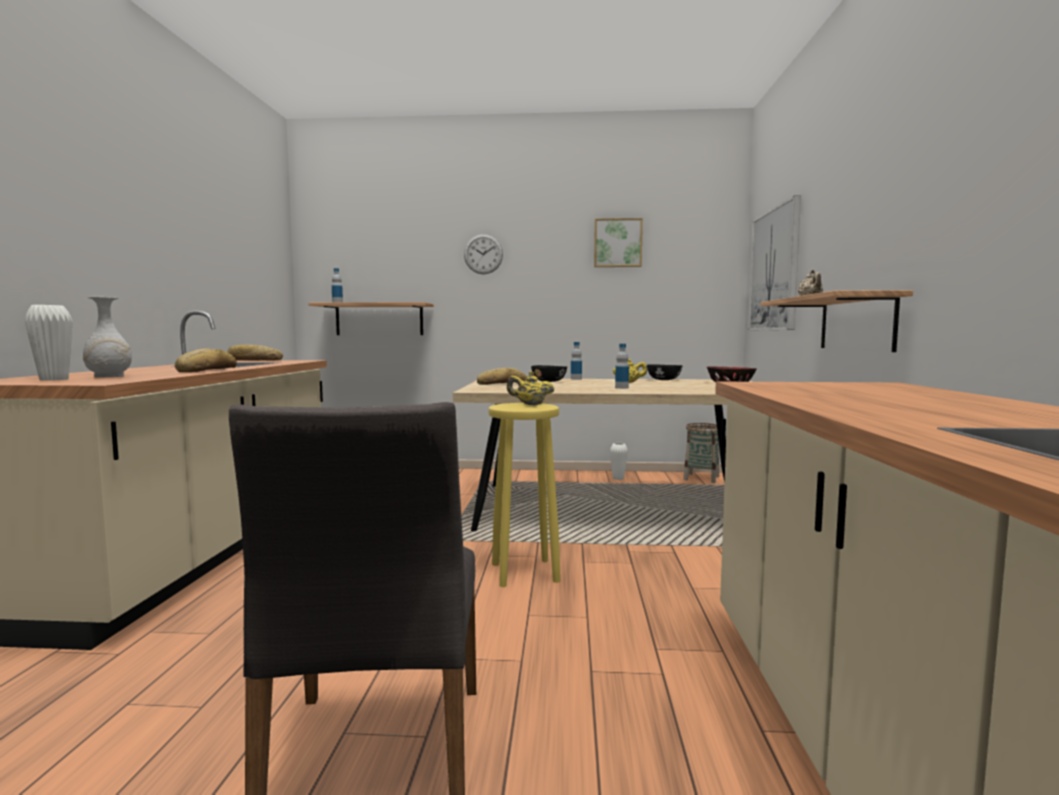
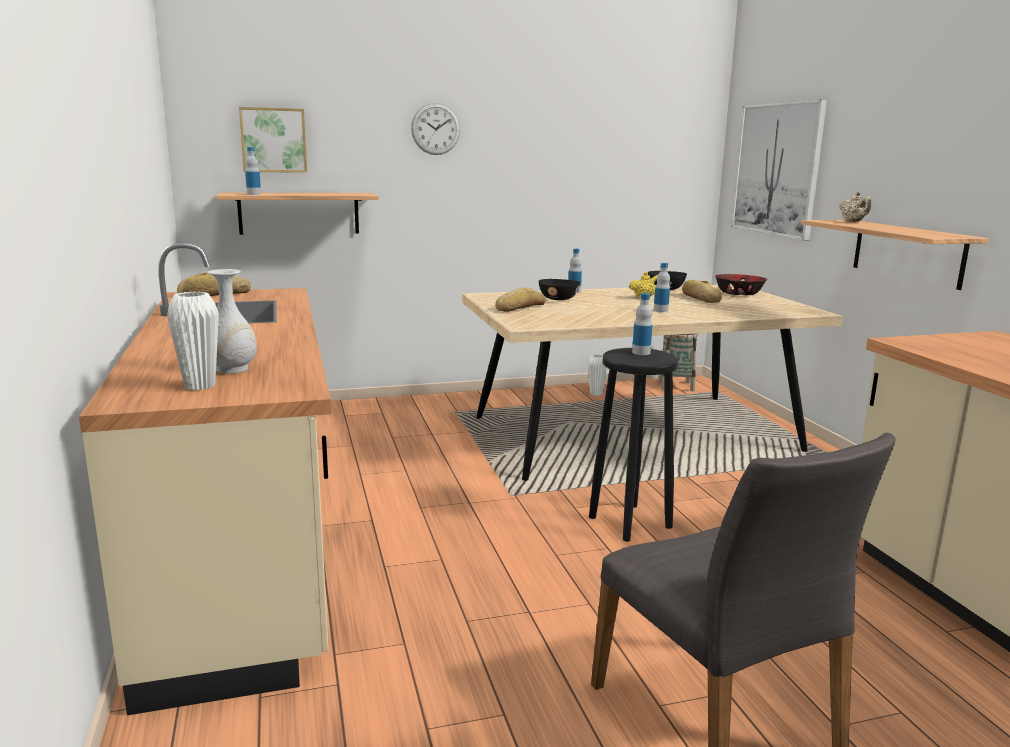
camera: 20 degrees left, 10 degrees up
bread [175,349,237,372] -> bread moved to [682,280,722,303]
yellow stool [489,403,561,587] -> black stool [589,348,679,542]
yellow teapot [507,371,554,405] -> bottle [632,293,653,355]
picture [594,218,643,267] -> picture moved to [239,107,307,173]

